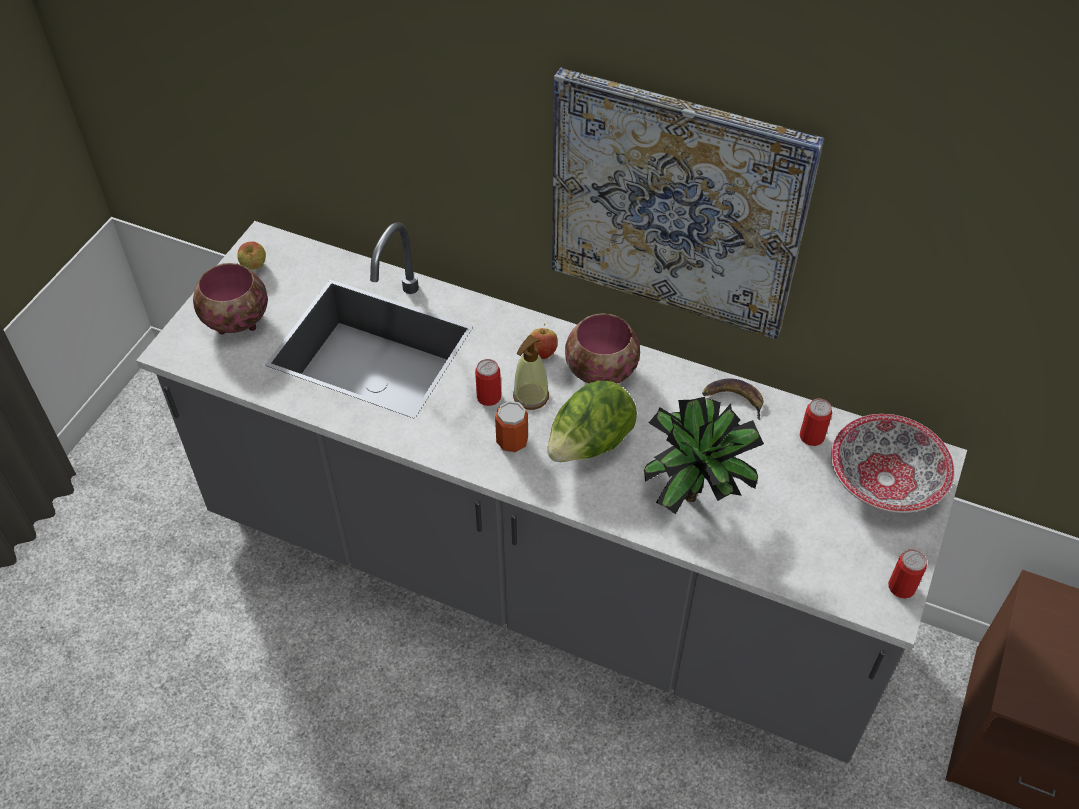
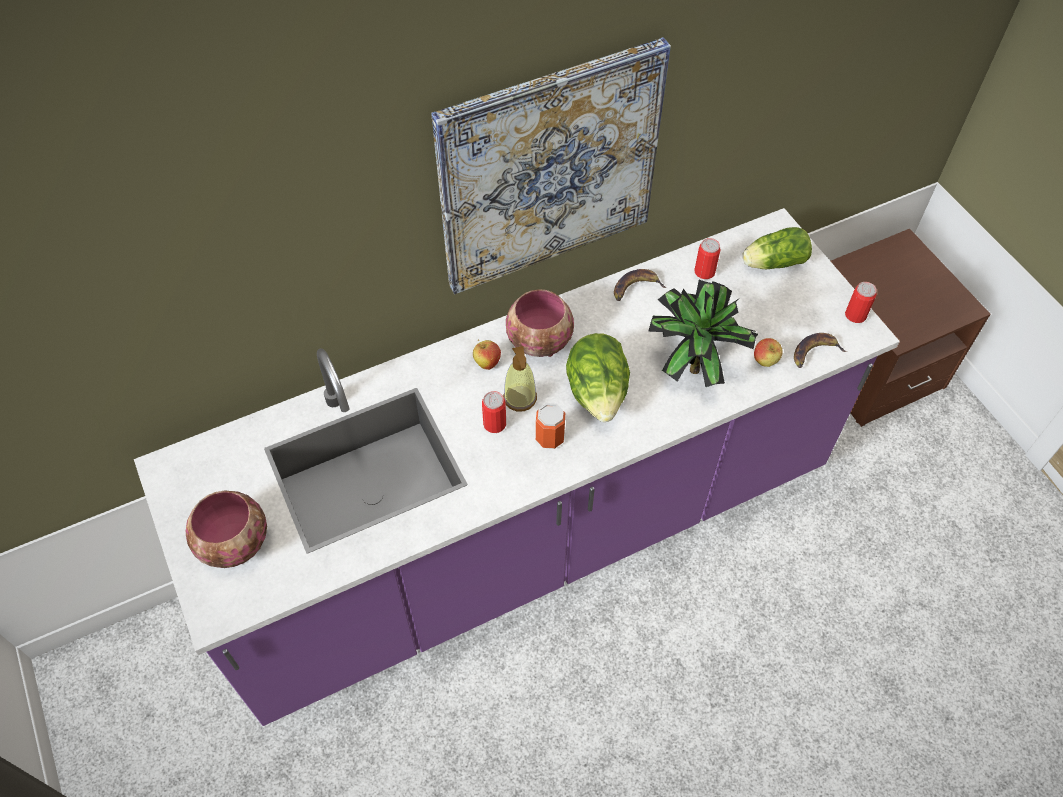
camera: 50 degrees left, 5 degrees up
grey counter [136,221,967,763] -> purple counter [134,208,900,726]
apple [237,241,266,270] -> apple moved to [754,338,783,367]
bowl [831,414,955,513] -> lettuce [742,227,812,269]
none -> banana [794,333,847,368]

